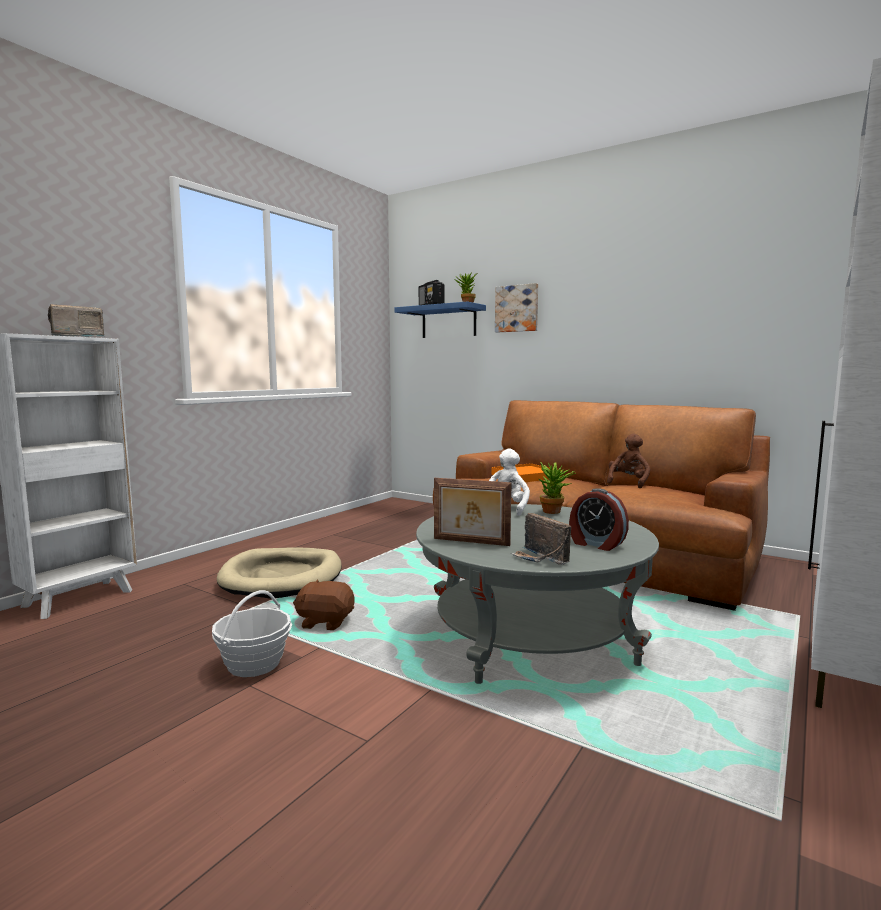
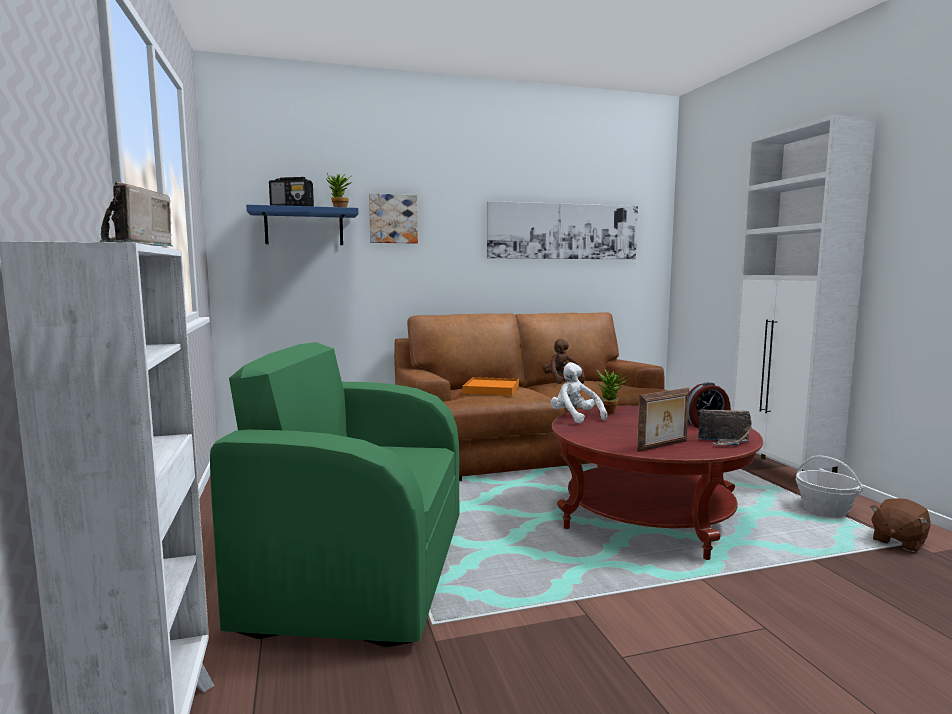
camera: 50 degrees left, 0 degrees up
basket [212,590,292,677] -> basket moved to [795,455,863,517]
beige dog bed [217,548,342,599] -> green armchair [210,342,460,647]
brown plush toy [293,579,355,630] -> brown plush toy moved to [870,498,931,552]
grey coffee table [416,504,659,684] -> red coffee table [552,406,763,560]
none -> picture [487,201,638,259]

